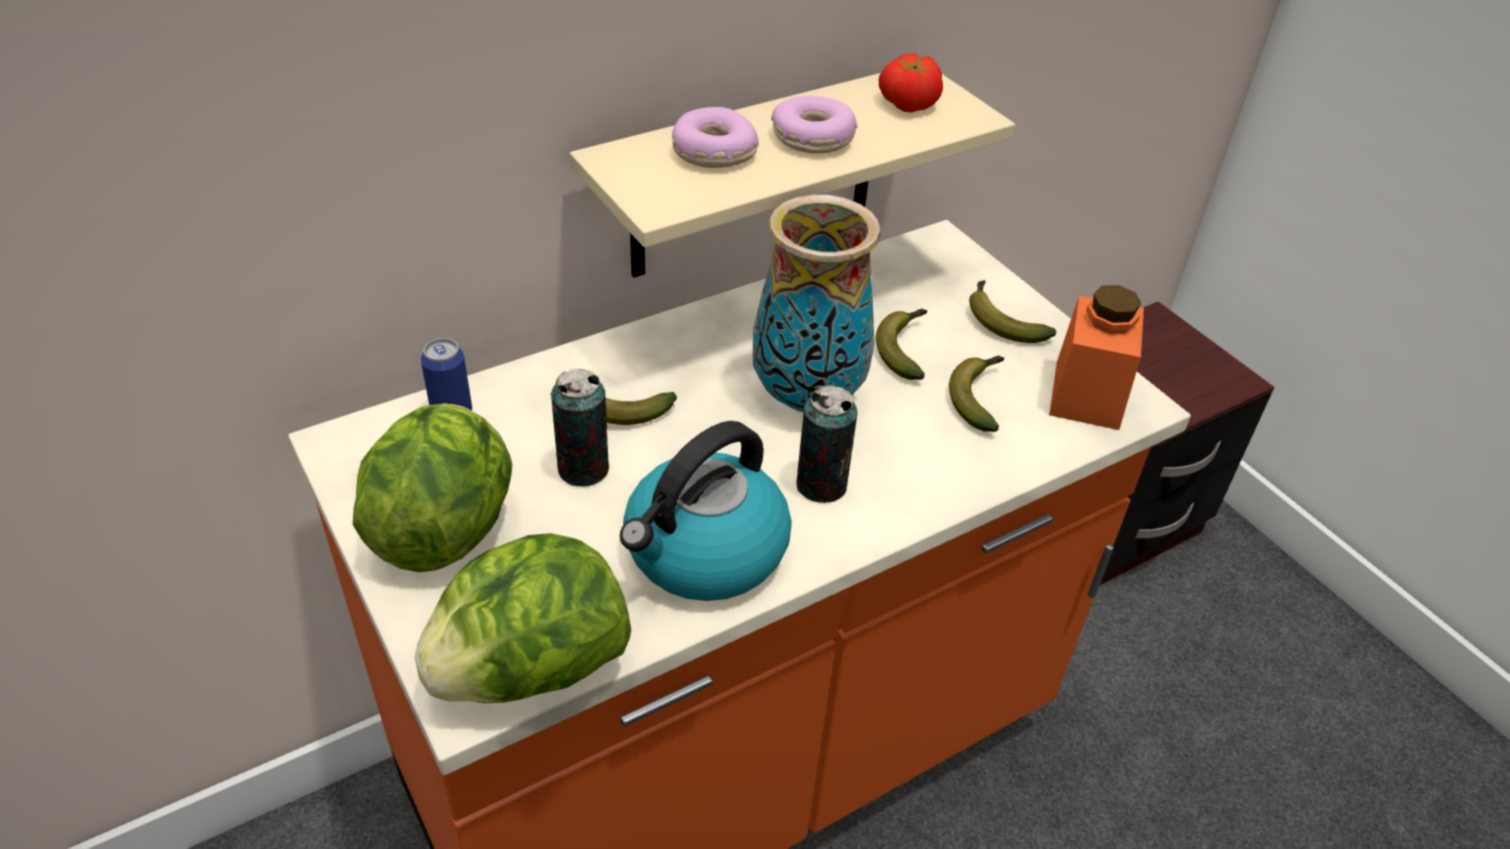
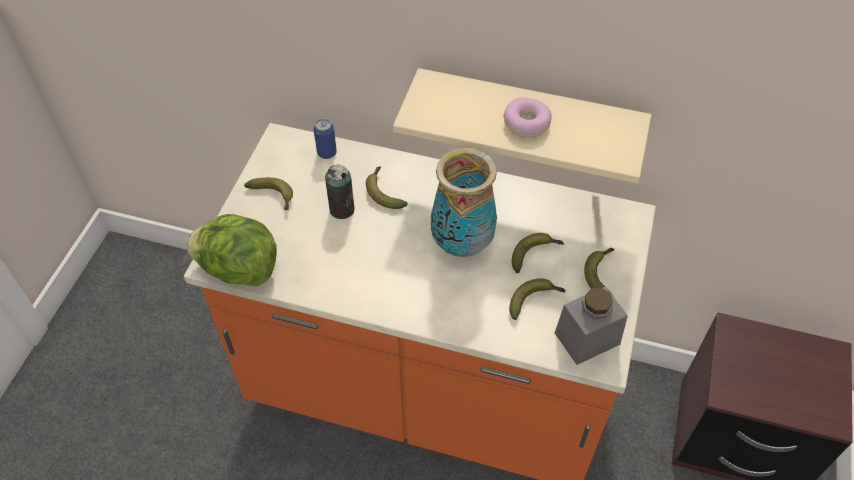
camera: 50 degrees right, 10 degrees up
lettuce [353,403,512,572] -> banana [244,177,293,210]
kettle [620,421,792,601] -> none
donut [672,107,759,168] -> none
can [796,385,858,503] -> none
tomato [879,54,943,113] -> none
orange jar [1049,285,1144,430] -> grey jar [555,286,628,365]

